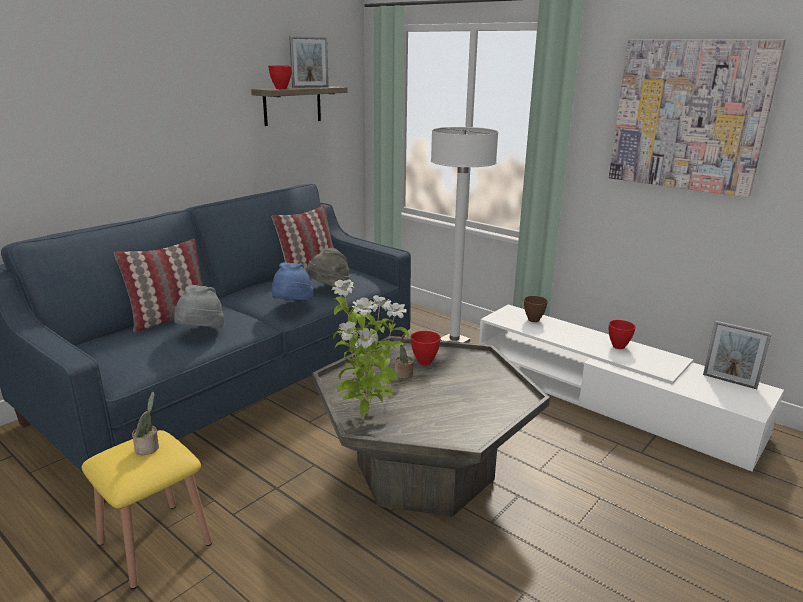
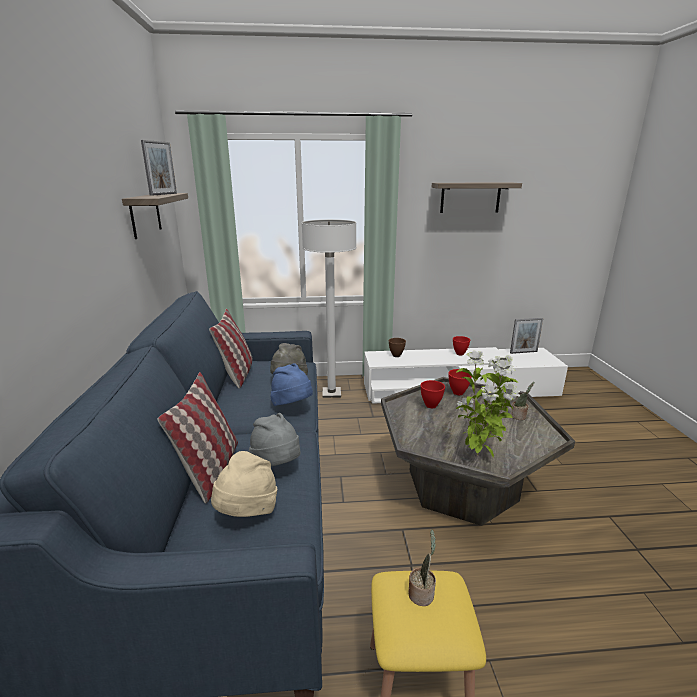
camera: 45 degrees left, 0 degrees up
red bowl [268,65,292,89] -> red bowl moved to [448,369,472,395]
potted plant [395,333,414,379] -> potted plant moved to [511,382,534,420]
picture [609,39,786,198] -> shelf [432,183,522,213]
none -> beige hat [211,451,277,517]

